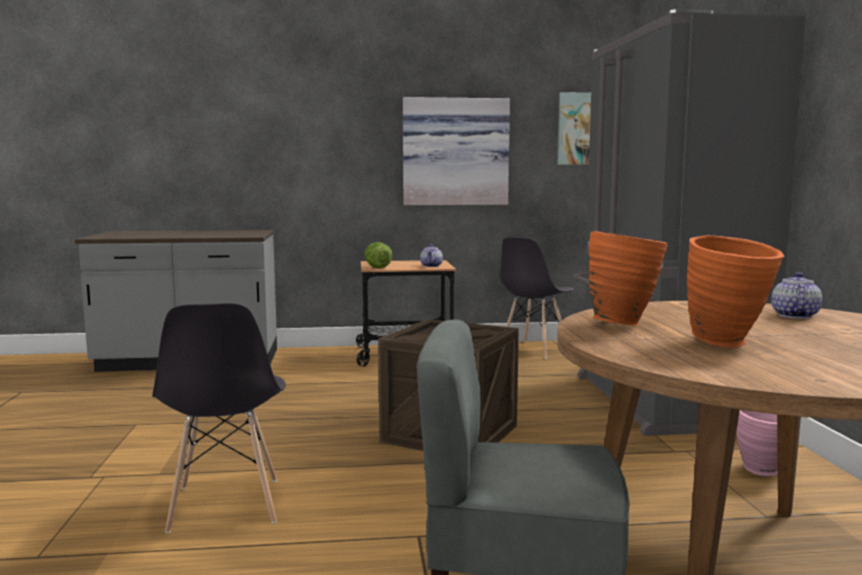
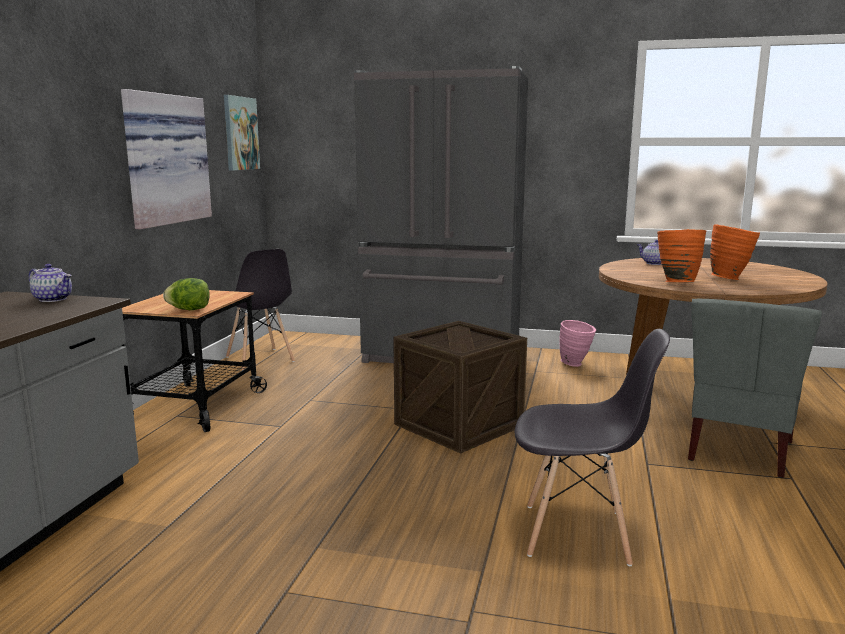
camera: 70 degrees left, 5 degrees up
teapot [420,244,443,267] -> teapot moved to [29,264,72,302]

